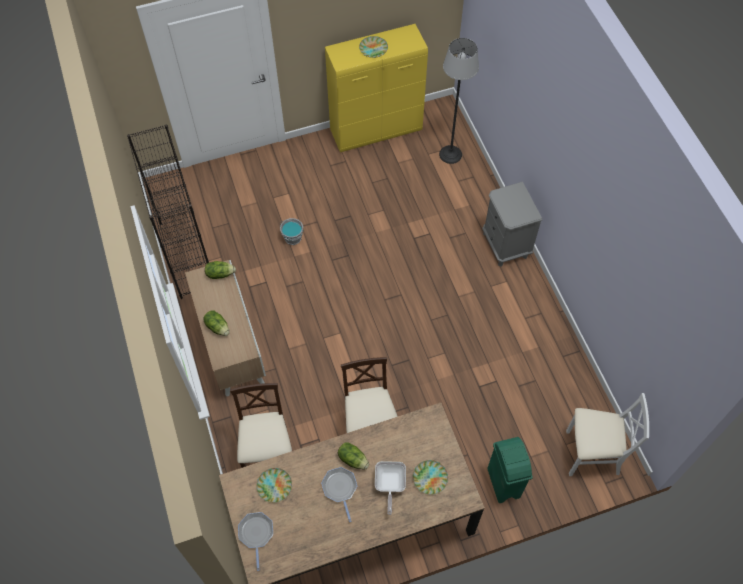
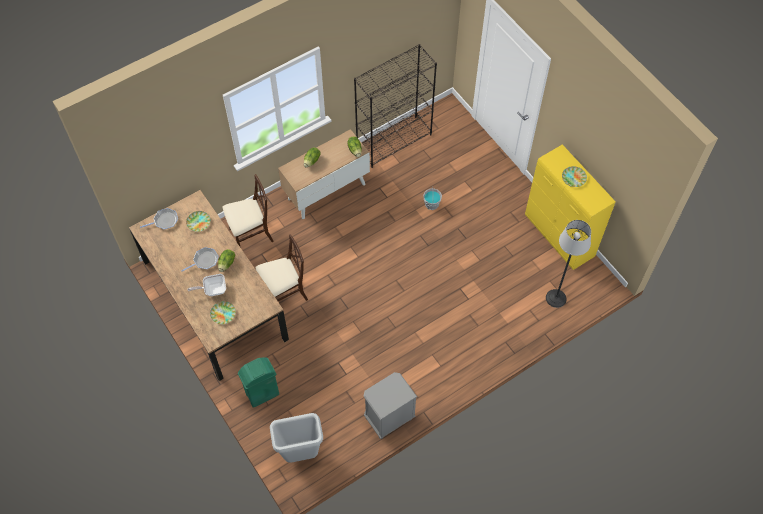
camera: 75 degrees right, 0 degrees up
grey nightstand [482,182,542,267] -> grey nightstand moved to [364,372,417,439]
white chair [566,393,649,476] -> grey trash can [270,413,323,463]

